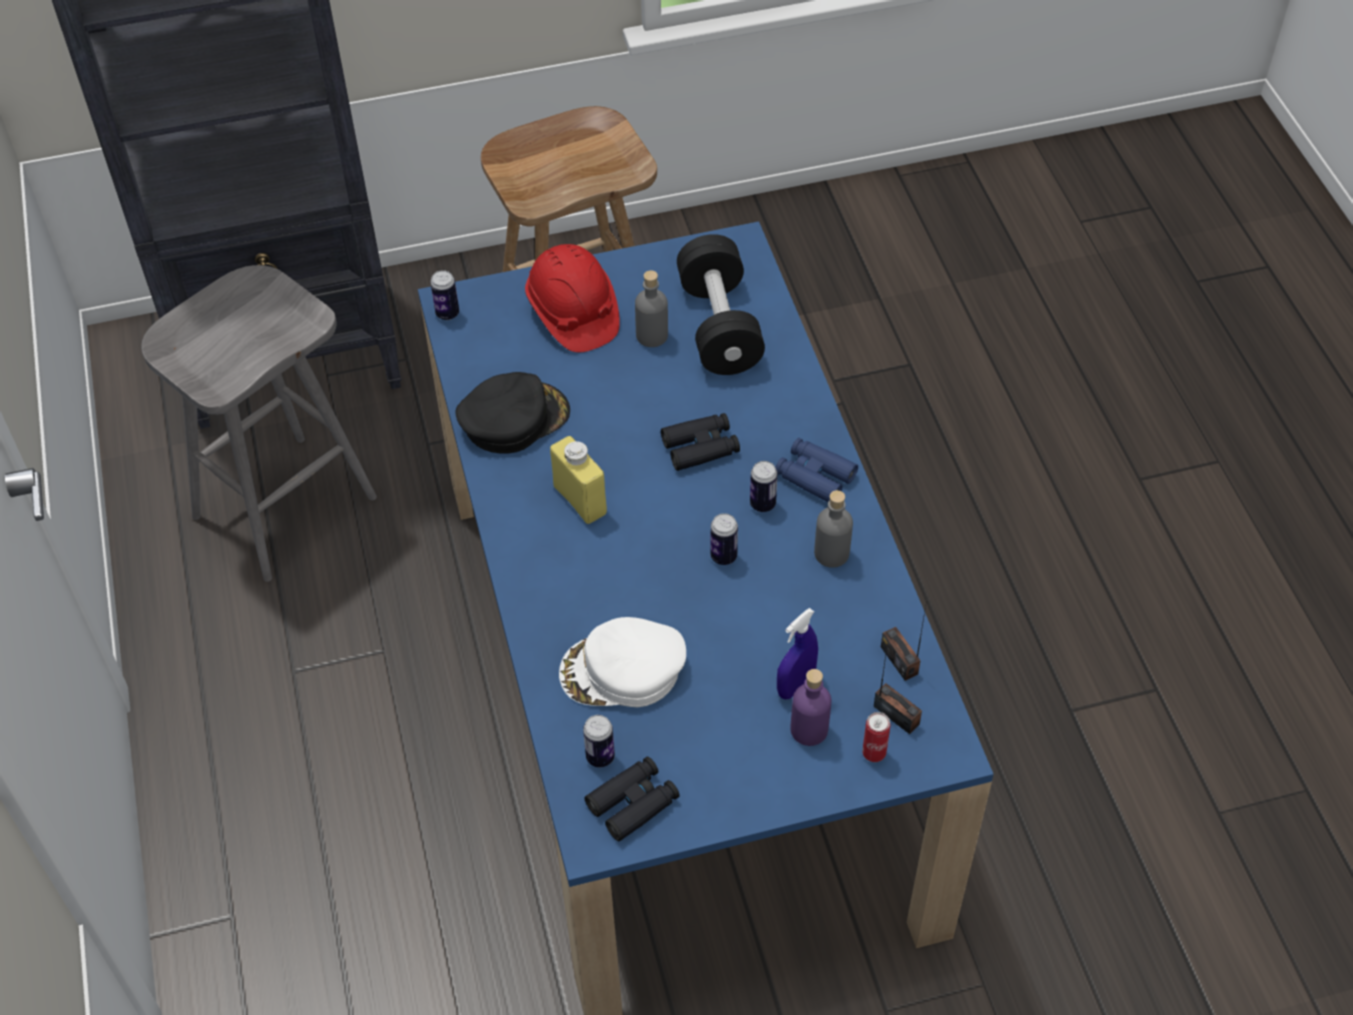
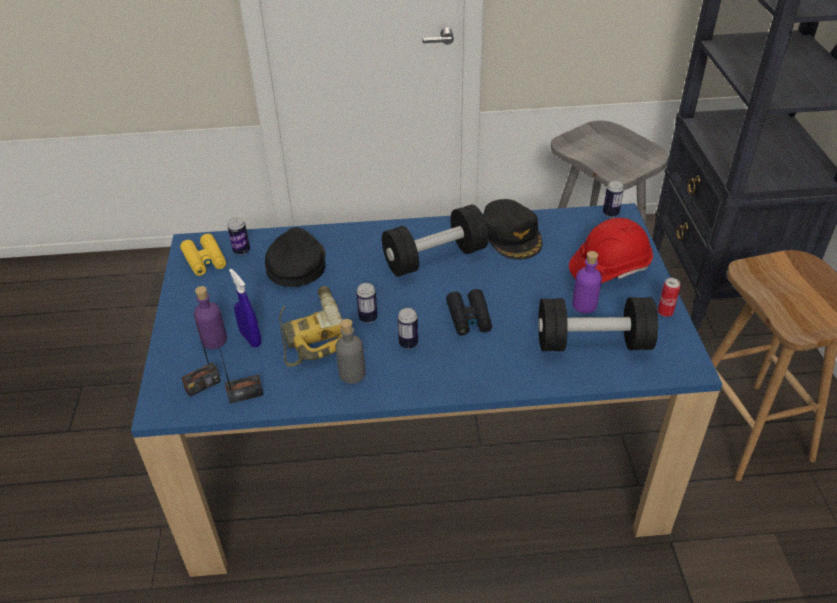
camera: 100 degrees right, 10 degrees down
yellow bottle [550,436,607,524] -> black dumbbell [382,205,489,277]
white cap [559,617,686,707] -> black cap [265,227,325,287]
black binoculars [584,757,680,842] -> yellow binoculars [180,234,226,276]
grey bottle [635,270,668,347] -> purple bottle [572,251,602,313]
blue binoculars [775,438,858,502] -> none
can [862,712,891,762] -> can moved to [657,278,681,317]
none -> power drill [279,286,343,367]

